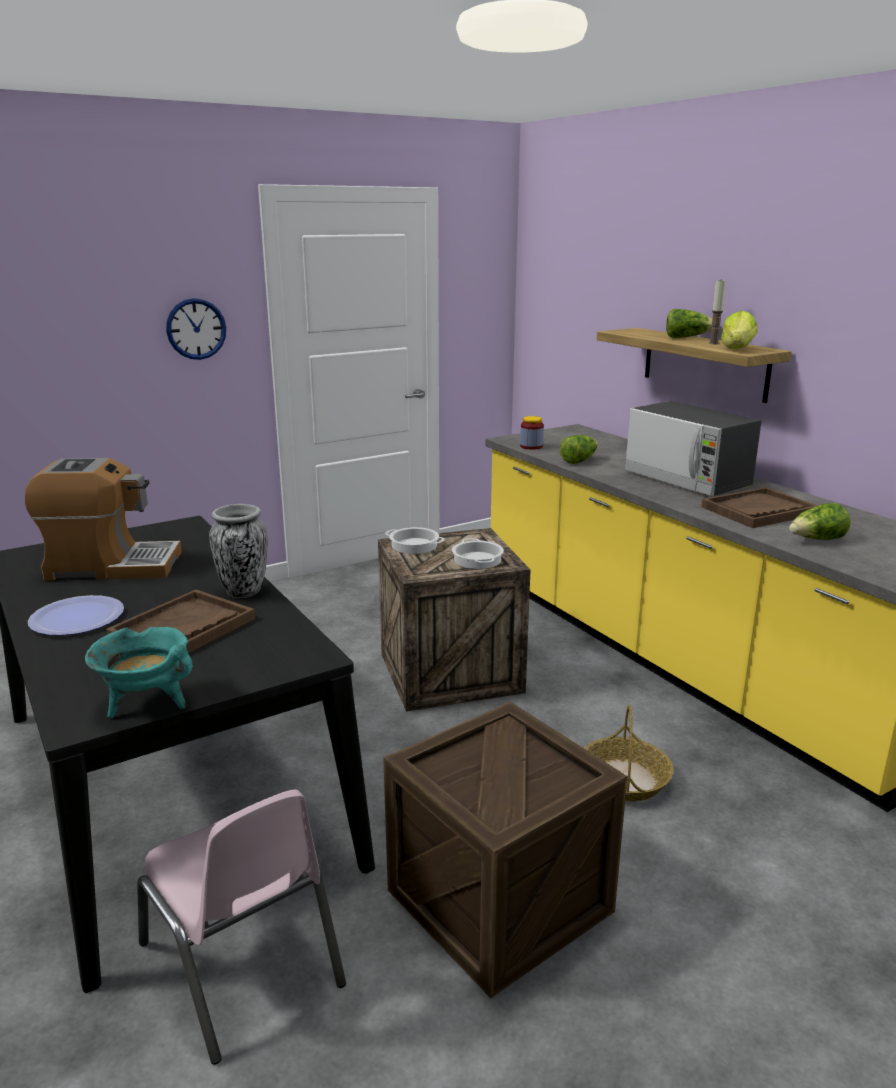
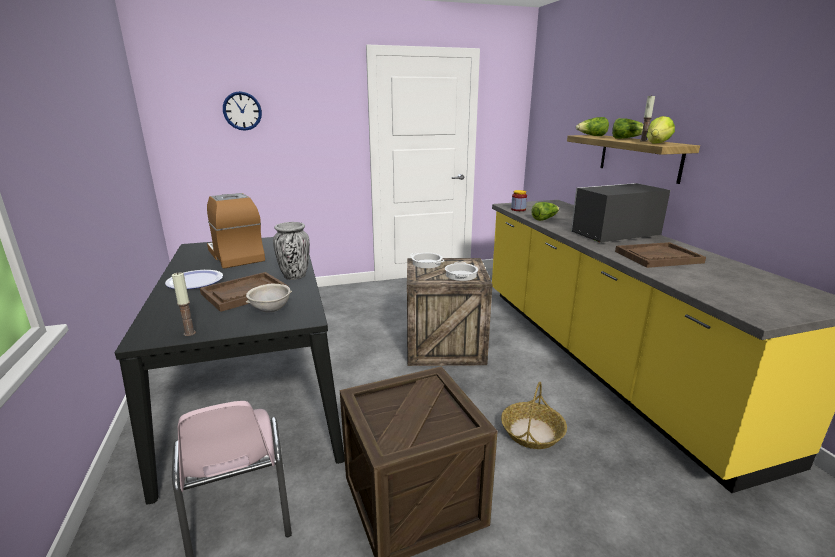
camera: 15 degrees right, 0 degrees up
coffee machine [25,458,182,581] -> coffee machine turned 135 degrees counterclockwise [207,193,265,269]
turquoise cooking pot [85,626,193,719] -> candle [172,272,196,336]
wall clock [166,298,226,360] -> wall clock moved to [223,91,262,131]
microwave [625,401,762,496] -> microwave turned 90 degrees clockwise [570,183,670,243]
lettuce [789,503,851,540] -> lettuce moved to [576,117,609,136]
none -> grey bowl [246,284,292,313]

